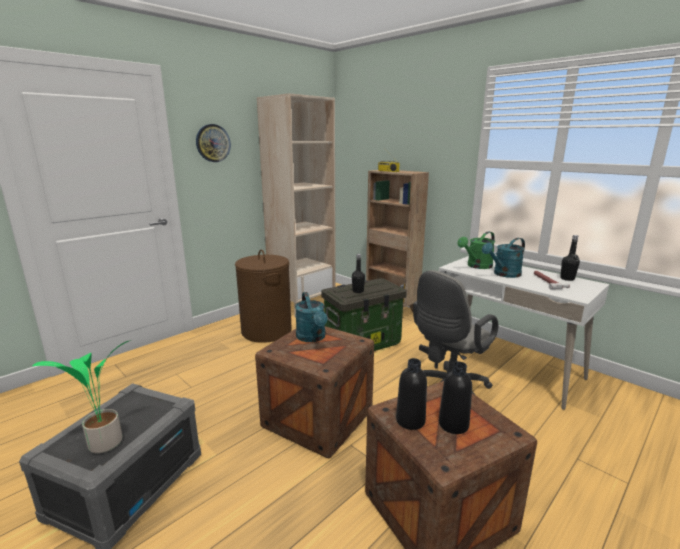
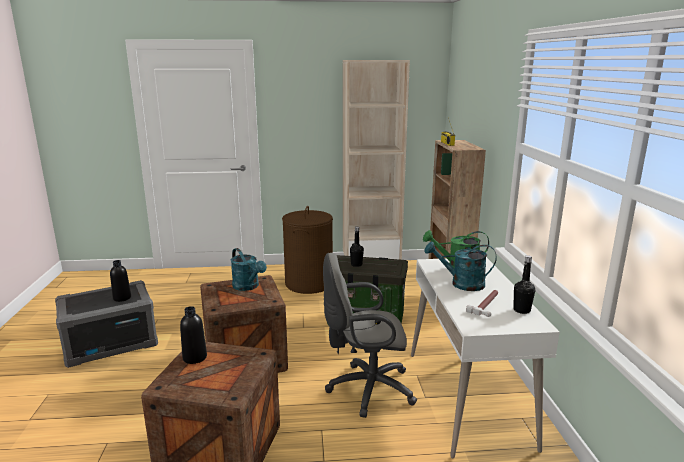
camera: 40 degrees right, 0 degrees up
potted plant [32,340,132,453] -> none
wall clock [196,124,231,162] -> none
turquoise watering can [295,292,328,342] -> turquoise watering can turned 60 degrees counterclockwise [231,248,267,291]
black bottle [439,362,472,434] -> black bottle moved to [110,260,131,302]

